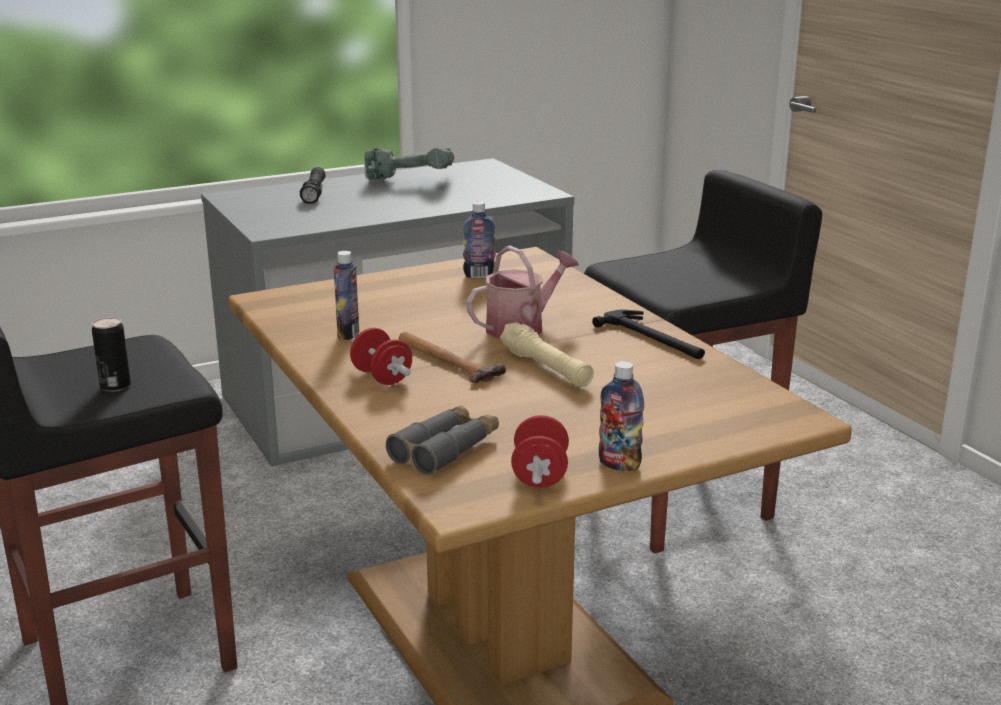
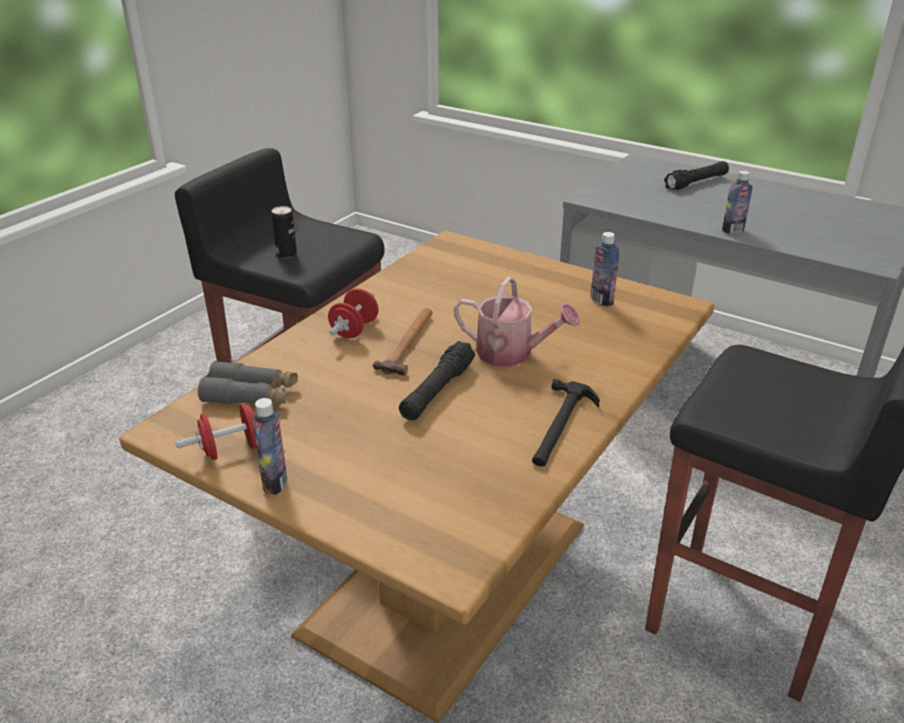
camera: 60 degrees right, 10 degrees up
bottle [334,251,359,340] -> bottle moved to [722,171,752,234]
power drill [364,146,454,180] -> none
beige flashlight [500,322,594,387] -> black flashlight [399,341,475,421]

